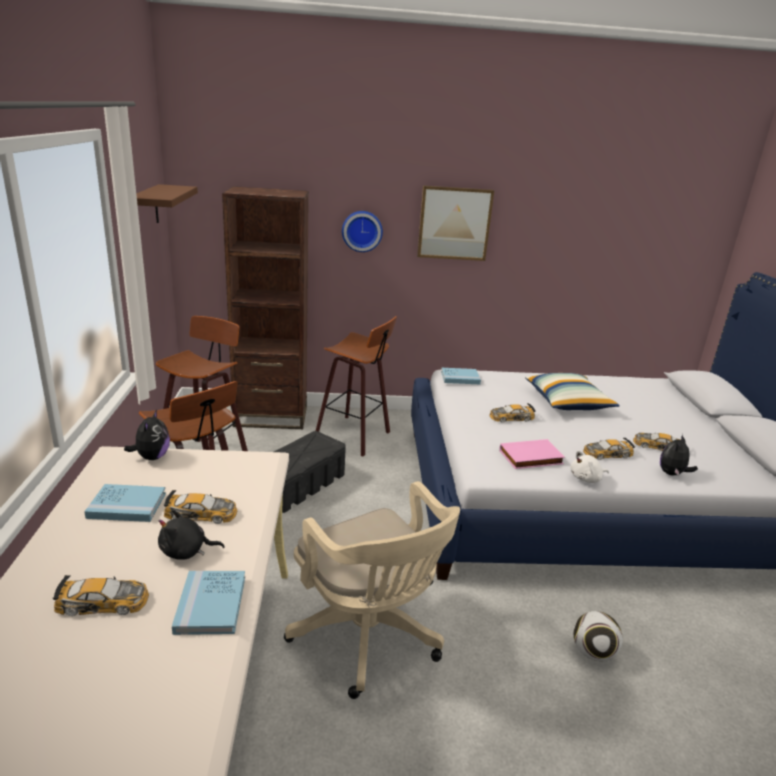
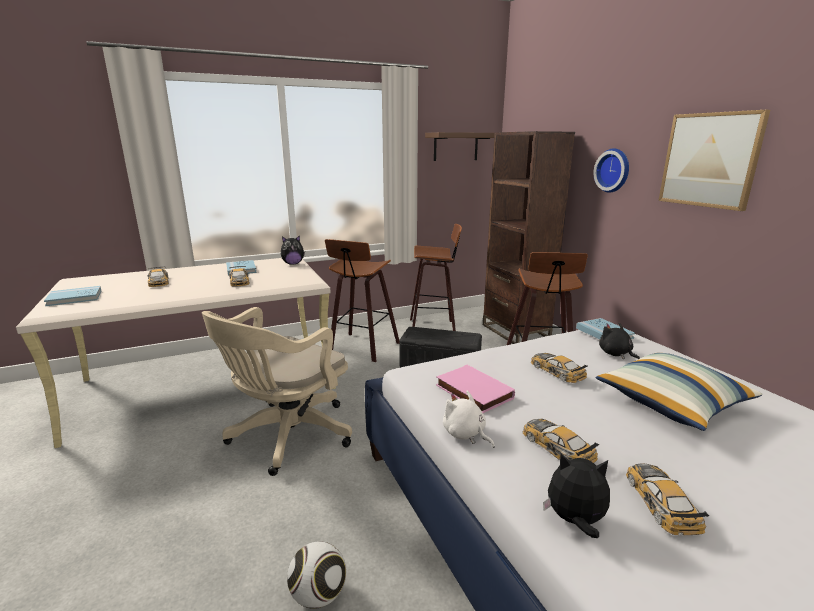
camera: 70 degrees right, 5 degrees down
black plush toy [158,509,225,560] -> black plush toy moved to [599,323,640,359]
blue book [172,571,245,635] -> blue book moved to [44,286,101,306]

